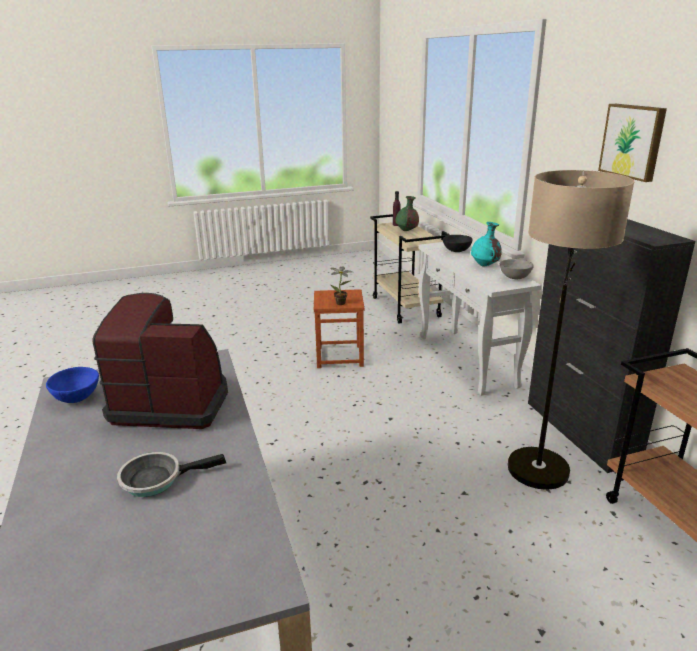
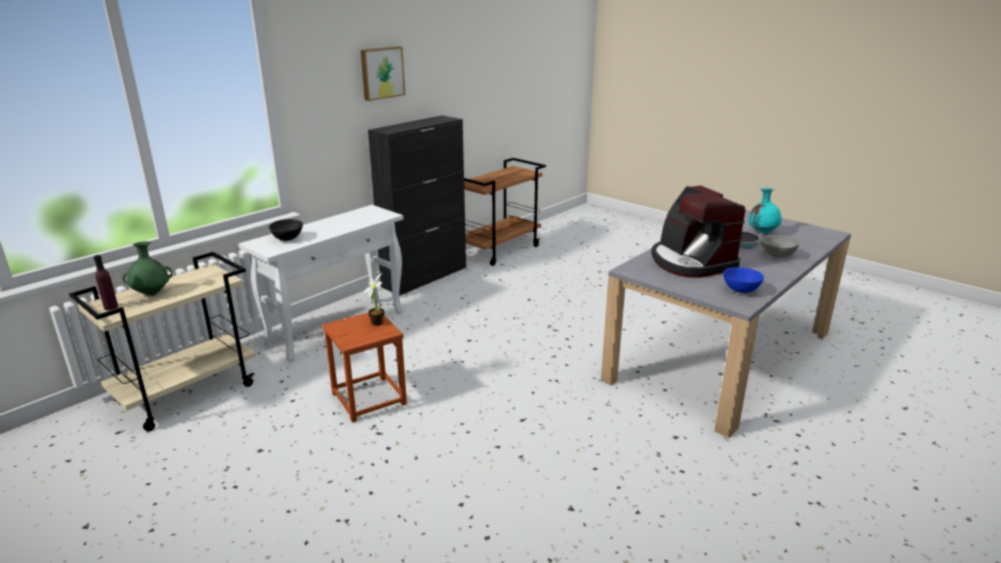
camera: 120 degrees left, 0 degrees up
turquoise vase [471,222,502,267] -> turquoise vase moved to [749,188,782,234]
grey bowl [500,259,534,279] -> grey bowl moved to [761,235,799,257]
floor lamp [508,170,634,490] -> none

